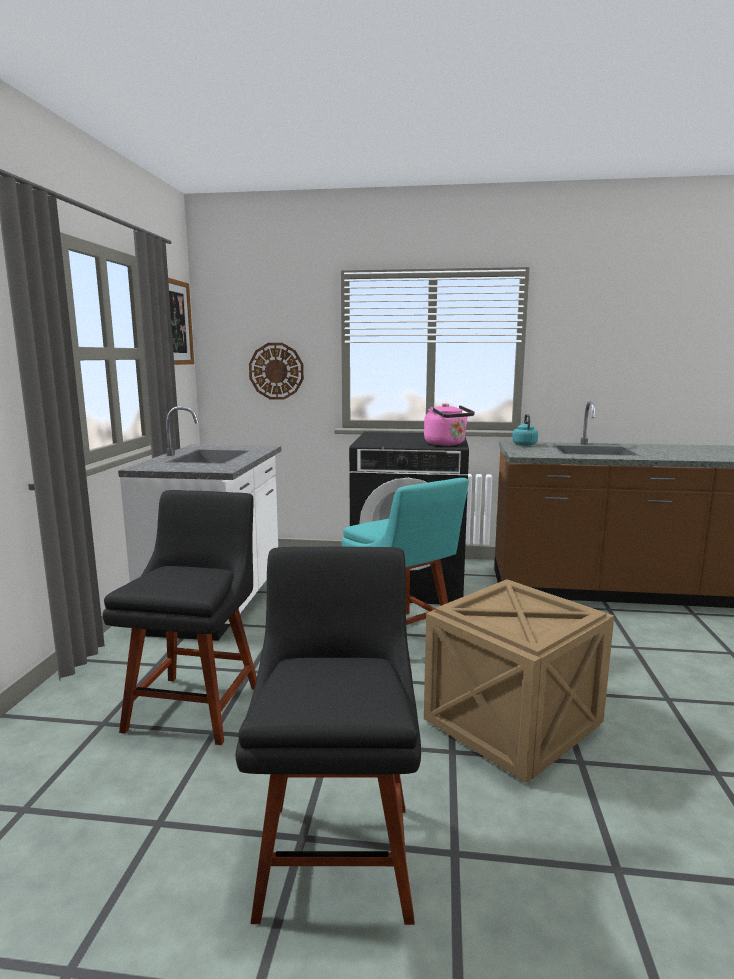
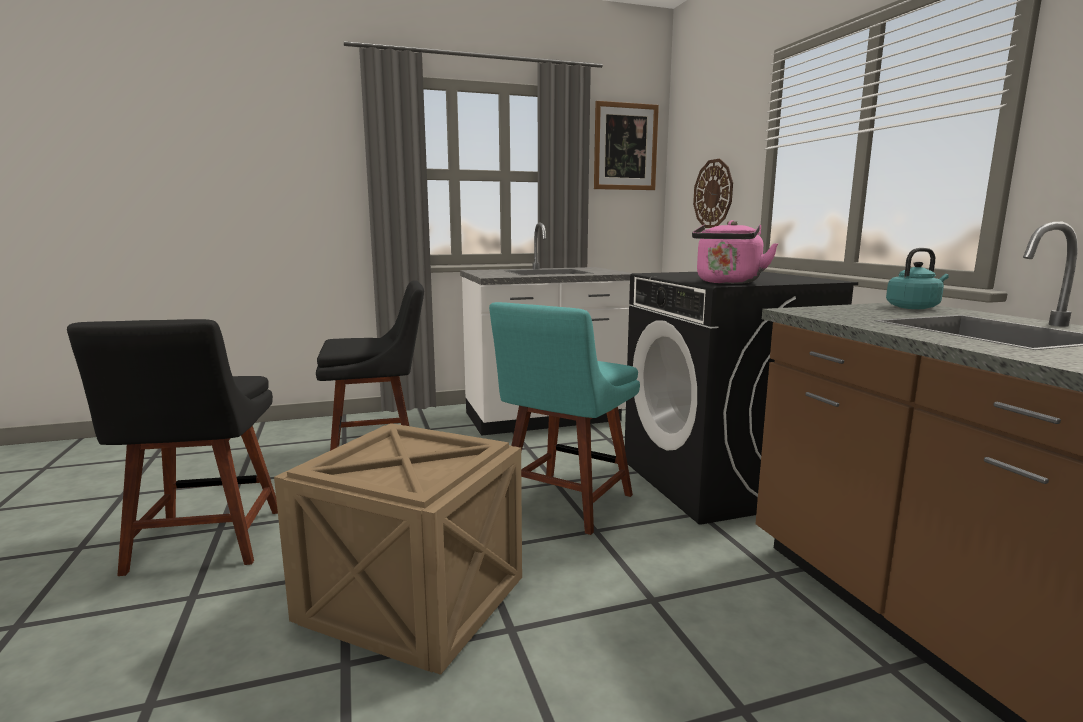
camera: 65 degrees right, 0 degrees up
black chair [236,547,421,925] -> black chair turned 105 degrees clockwise [67,319,278,576]

